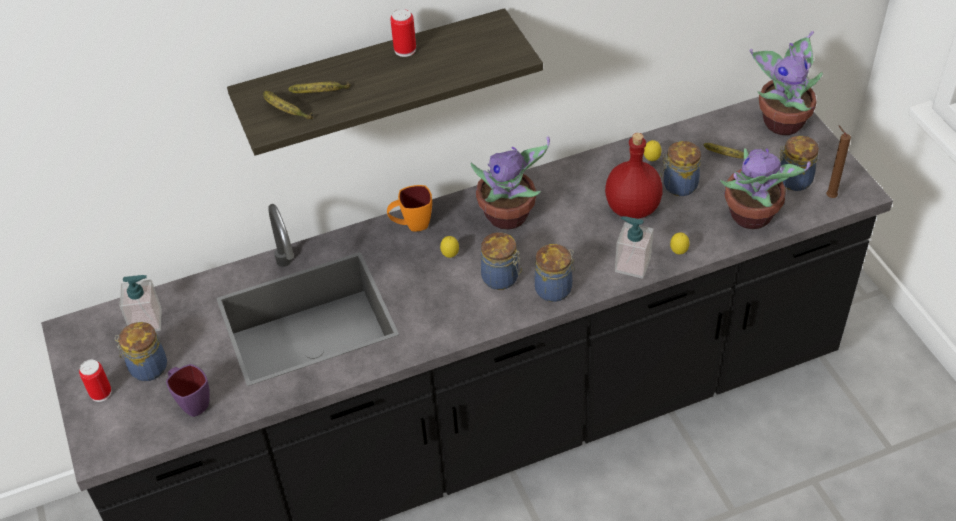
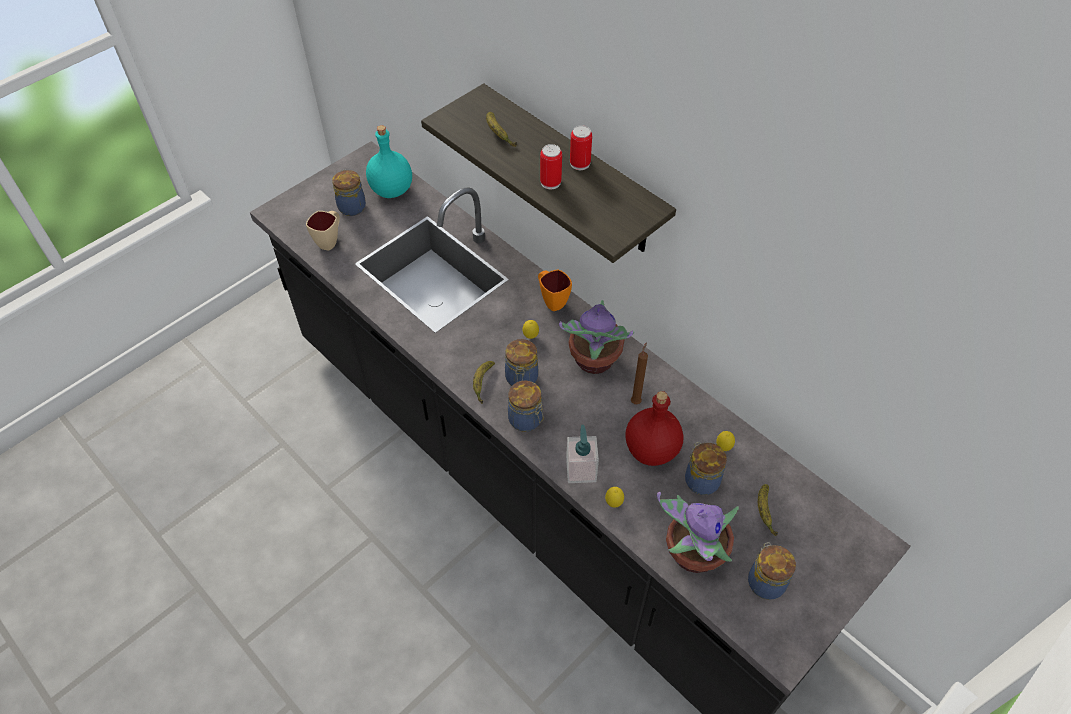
camera: 65 degrees right, 5 degrees up
can [79,360,112,402] -> can moved to [540,144,562,190]
soap dispenser [120,275,162,331] -> turquoise bottle [366,125,412,198]
purple mug [166,364,210,417] -> beige mug [306,211,340,250]
banana [263,91,313,119] -> banana moved to [473,361,495,404]
potted plant [749,31,823,135] -> none
brown candle [826,125,851,198] -> brown candle moved to [631,342,648,404]

